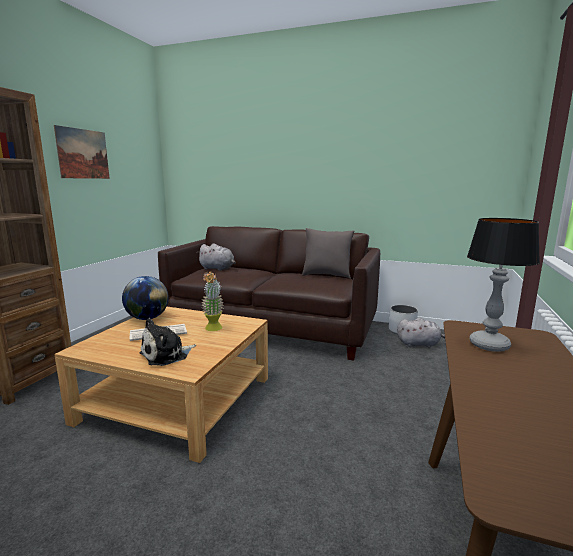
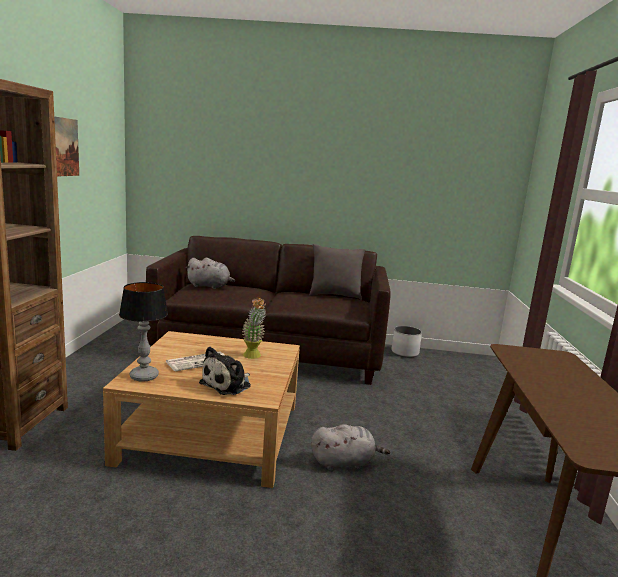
camera: 15 degrees left, 0 degrees up
globe [122,276,169,320] -> none
grey plush toy [397,318,445,348] -> grey plush toy moved to [311,424,390,471]
table lamp [467,218,540,352] -> table lamp moved to [119,282,168,382]

